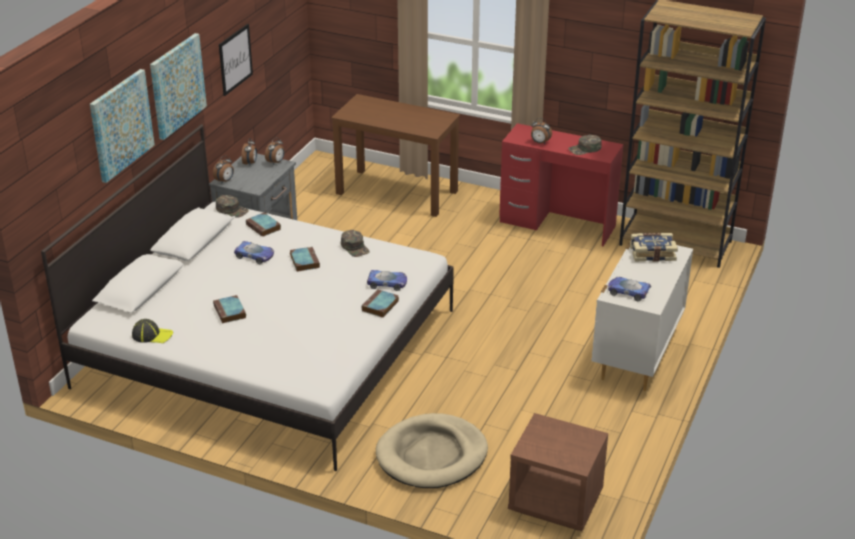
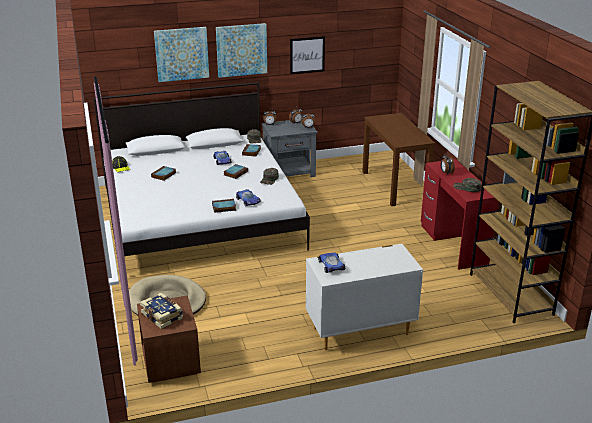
camera: 50 degrees right, 5 degrees down
book [630,233,678,262] -> book moved to [140,293,183,329]

